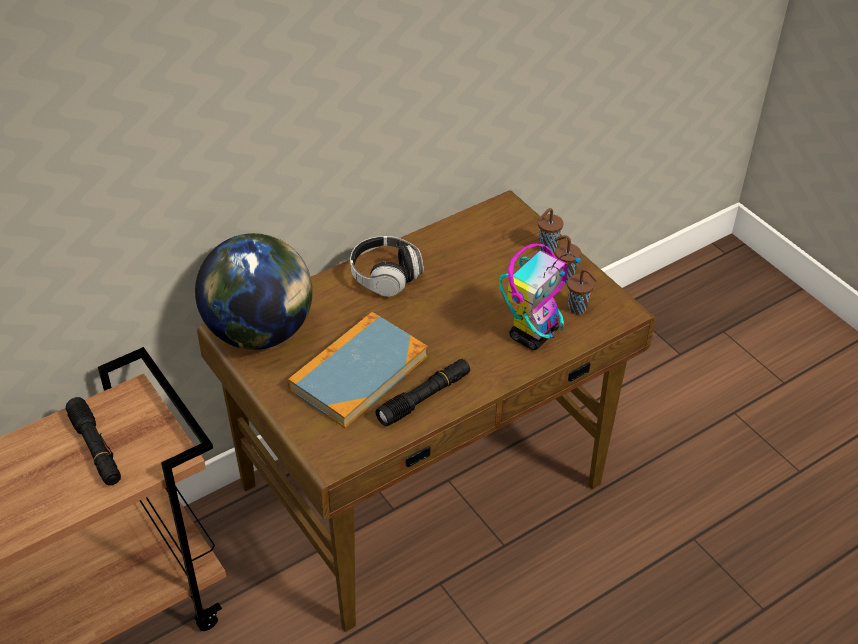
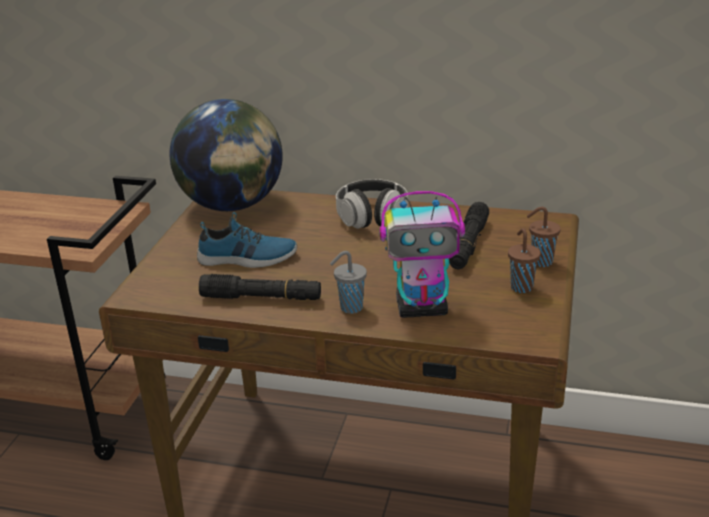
camera: 50 degrees right, 15 degrees down
black flashlight [66,397,121,485] -> black flashlight moved to [449,202,489,269]
book [287,312,428,428] -> shoe [197,212,297,268]
brown cup [567,269,597,315] -> none
none -> grey cup [330,251,367,314]

